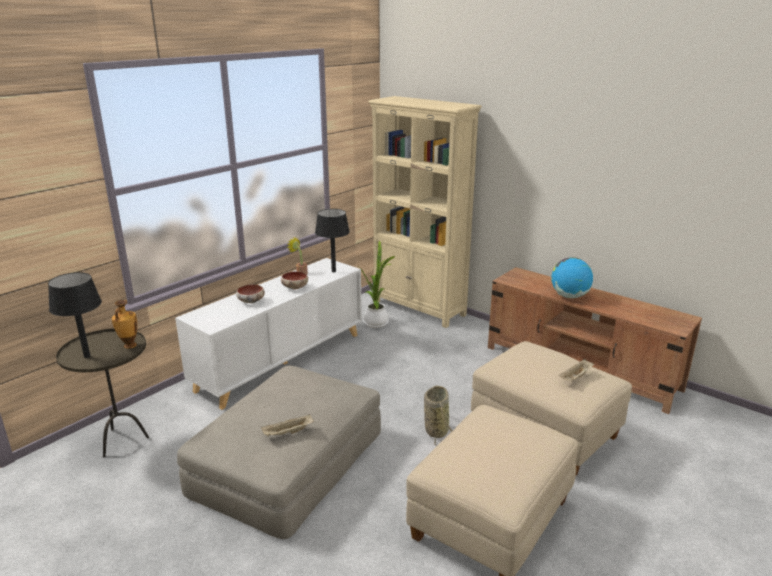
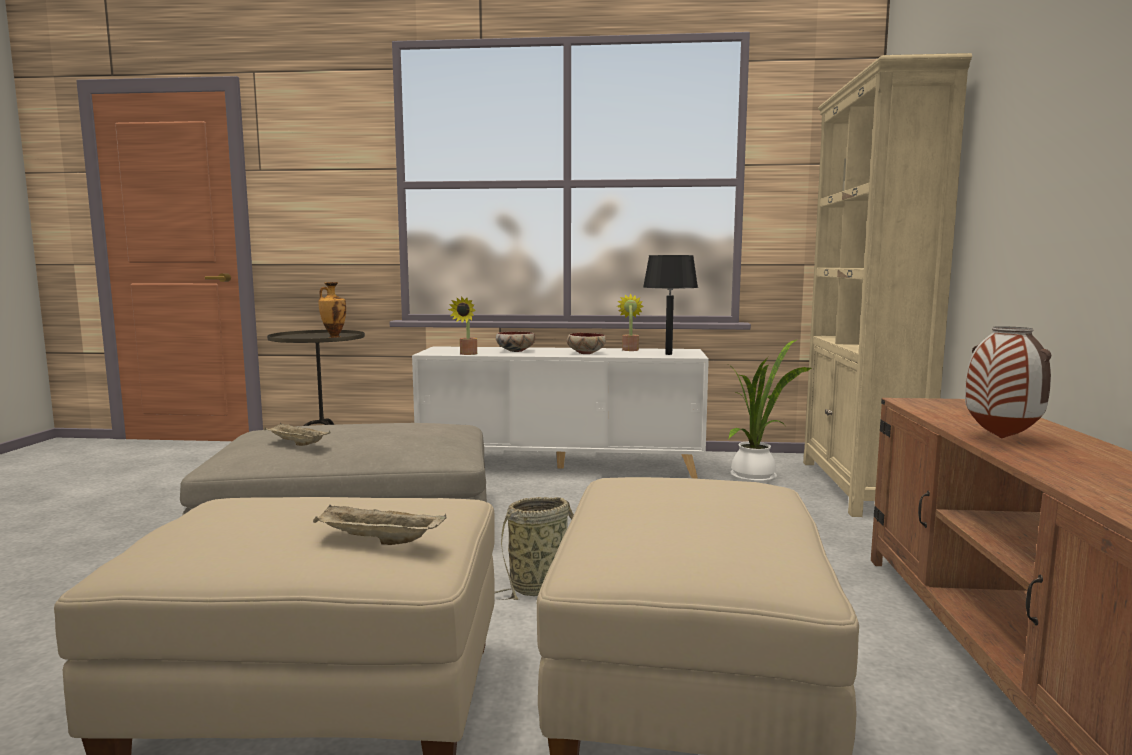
camera: 55 degrees right, 15 degrees down
black table lamp [48,272,102,358] -> none
globe [551,257,593,298] -> vase [965,326,1051,438]
beige tray [559,359,594,381] -> beige tray moved to [313,504,447,545]
none -> potted plant [448,296,477,355]

